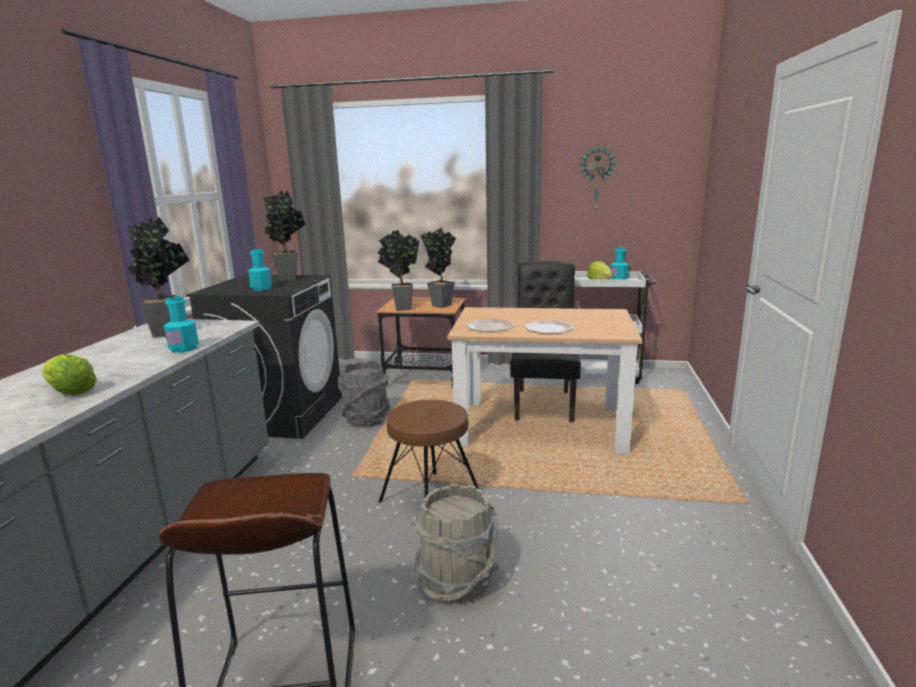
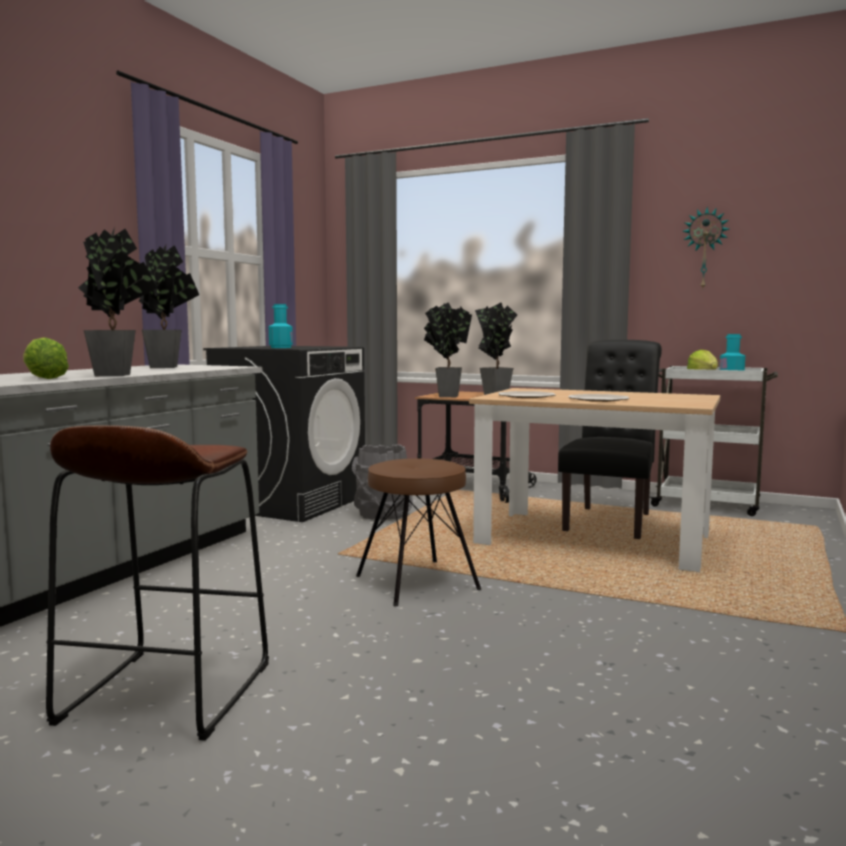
camera: 15 degrees right, 10 degrees down
turquoise bottle [164,296,199,353] -> none
potted plant [263,190,305,281] -> potted plant moved to [78,227,157,376]
grey bucket [412,484,499,605] -> none

